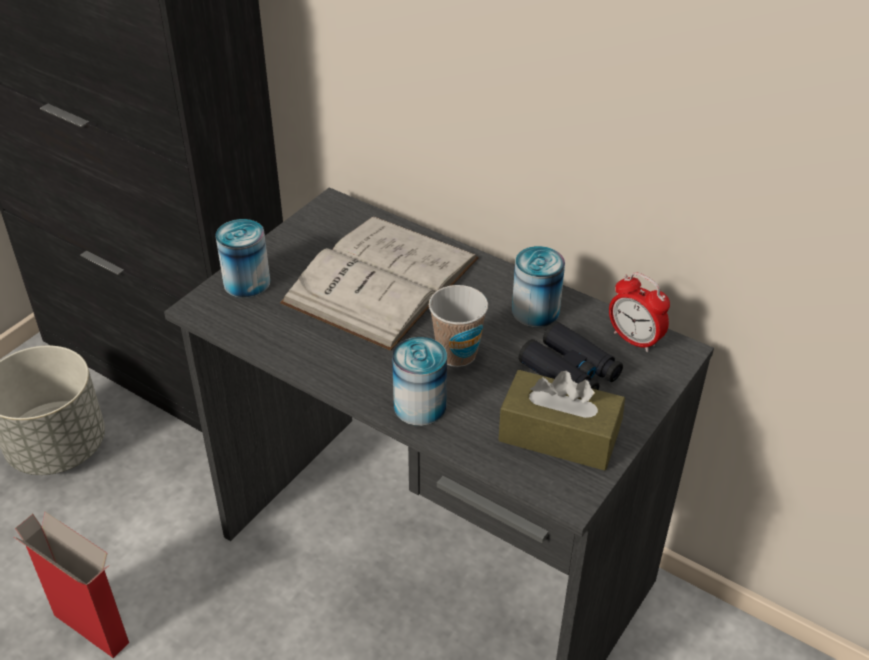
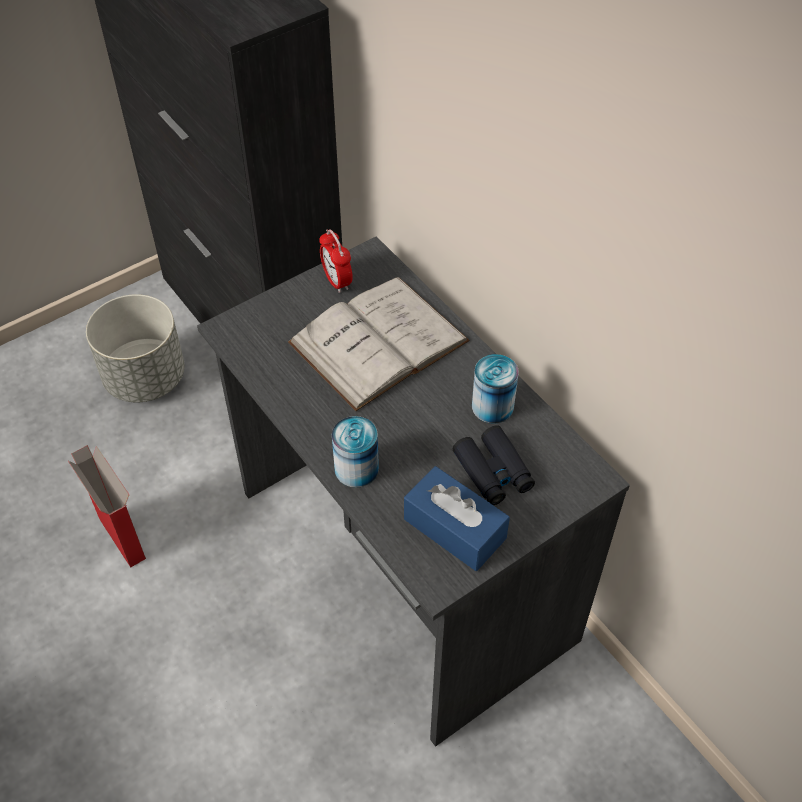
camera: 20 degrees right, 10 degrees up
can [215,219,270,298] -> none
cup [429,285,488,367] -> none
brown tissue box [498,370,625,471] -> blue tissue box [404,466,510,571]
alarm clock [609,272,670,352] -> alarm clock moved to [319,229,353,293]

